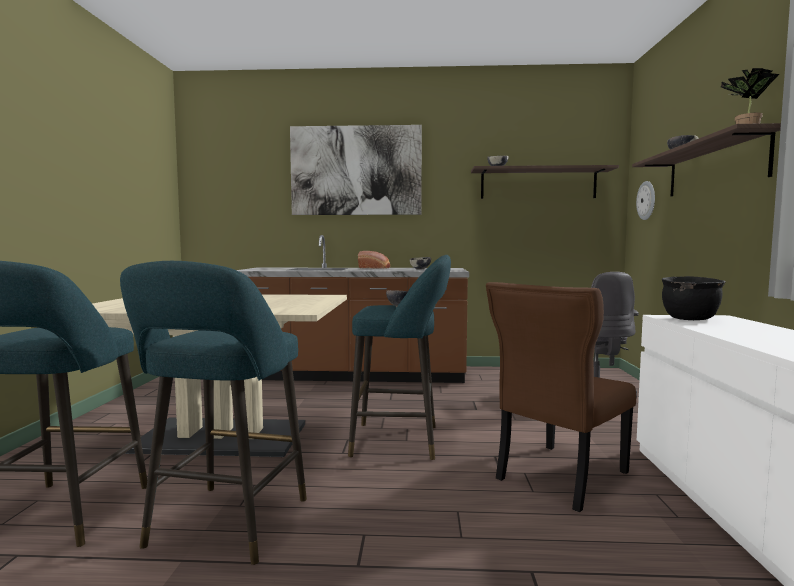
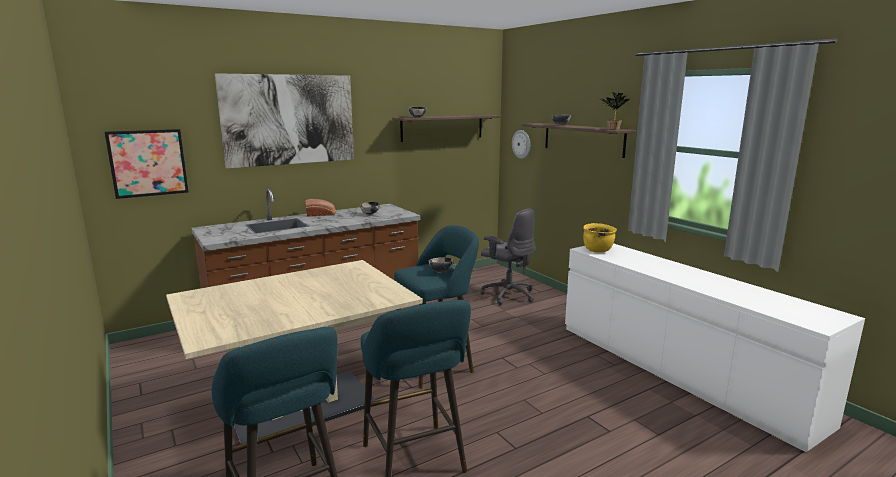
camera: 35 degrees left, 10 degrees up
brown chair [486,282,636,512] -> none
black cooking pot [662,276,725,320] -> yellow cooking pot [583,223,617,253]
none -> picture [105,129,188,199]

